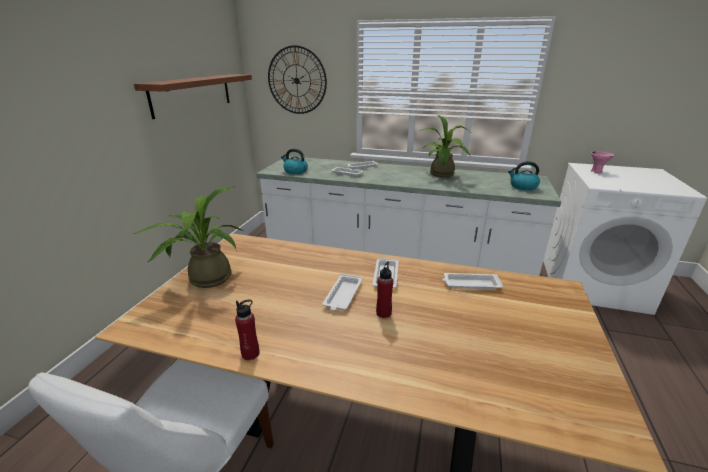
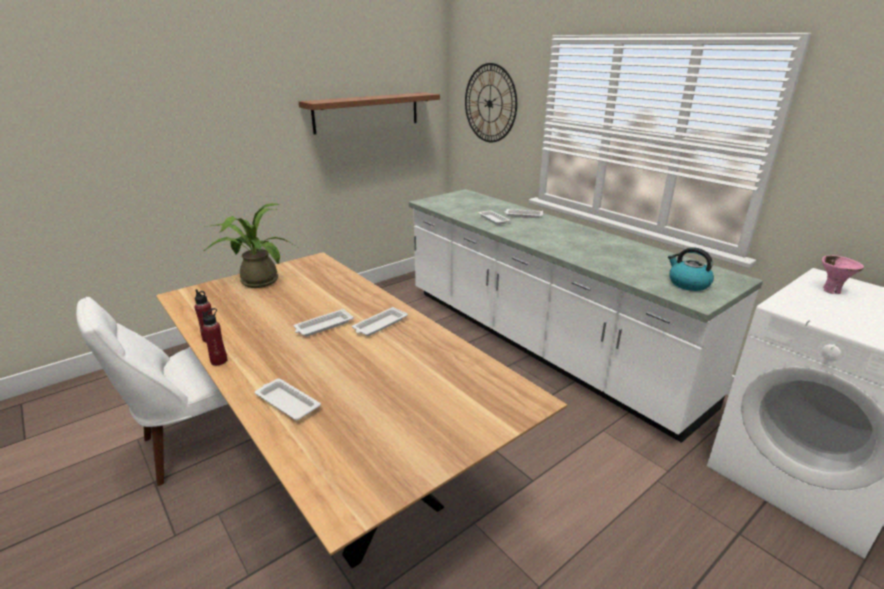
camera: 35 degrees right, 0 degrees up
kettle [281,149,308,174] -> none
red bottle [376,261,393,318] -> red bottle moved to [202,308,227,366]
potted plant [422,115,470,178] -> none
white tray [443,273,503,289] -> white tray moved to [255,379,321,420]

